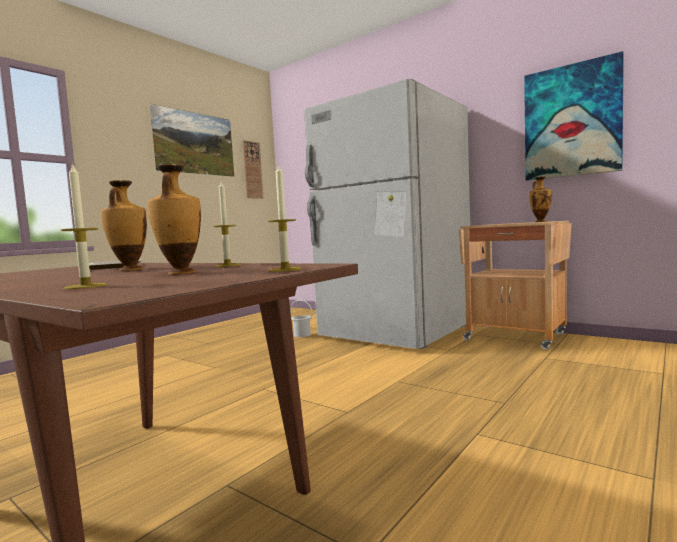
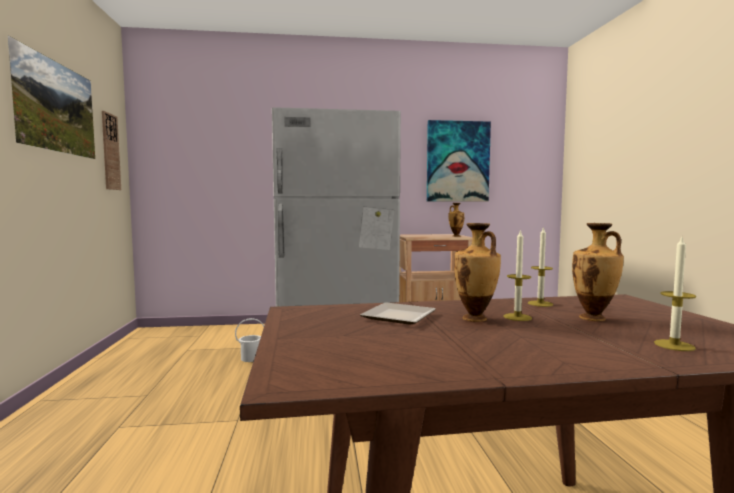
camera: 45 degrees left, 0 degrees up
candle [268,163,301,272] -> candle moved to [504,229,532,321]

